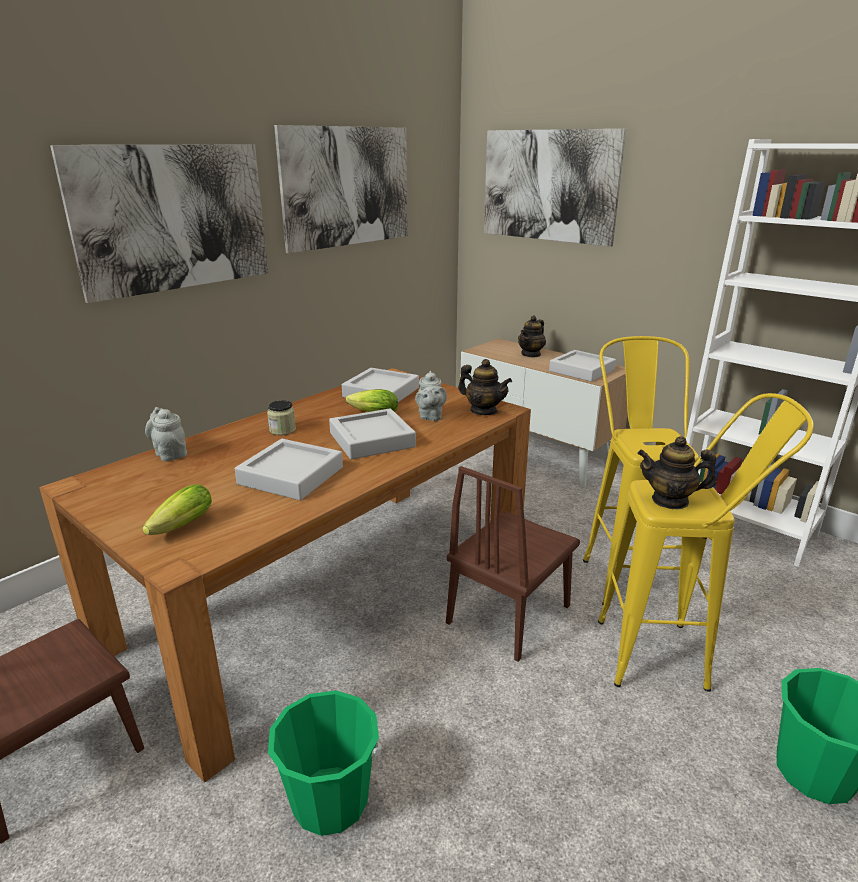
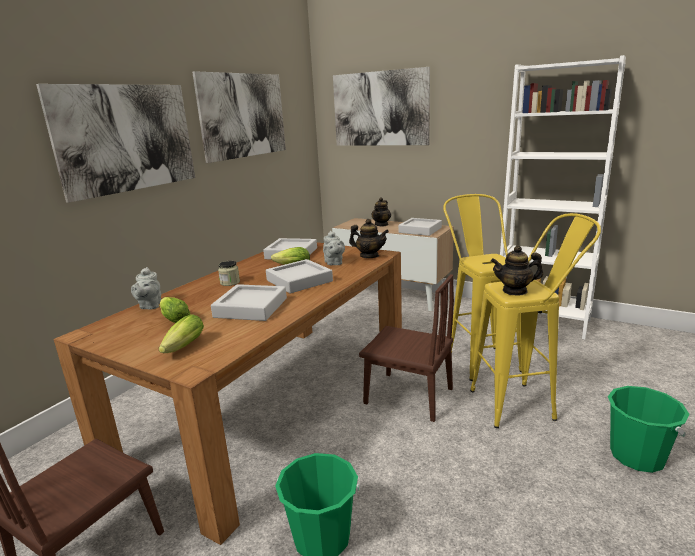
camera: 10 degrees left, 5 degrees down
grey teapot [145,407,187,461] -> grey teapot turned 135 degrees counterclockwise [131,267,161,310]
brown chair [446,466,580,661] -> brown chair turned 90 degrees counterclockwise [359,274,454,422]
none -> lettuce [160,297,190,323]

